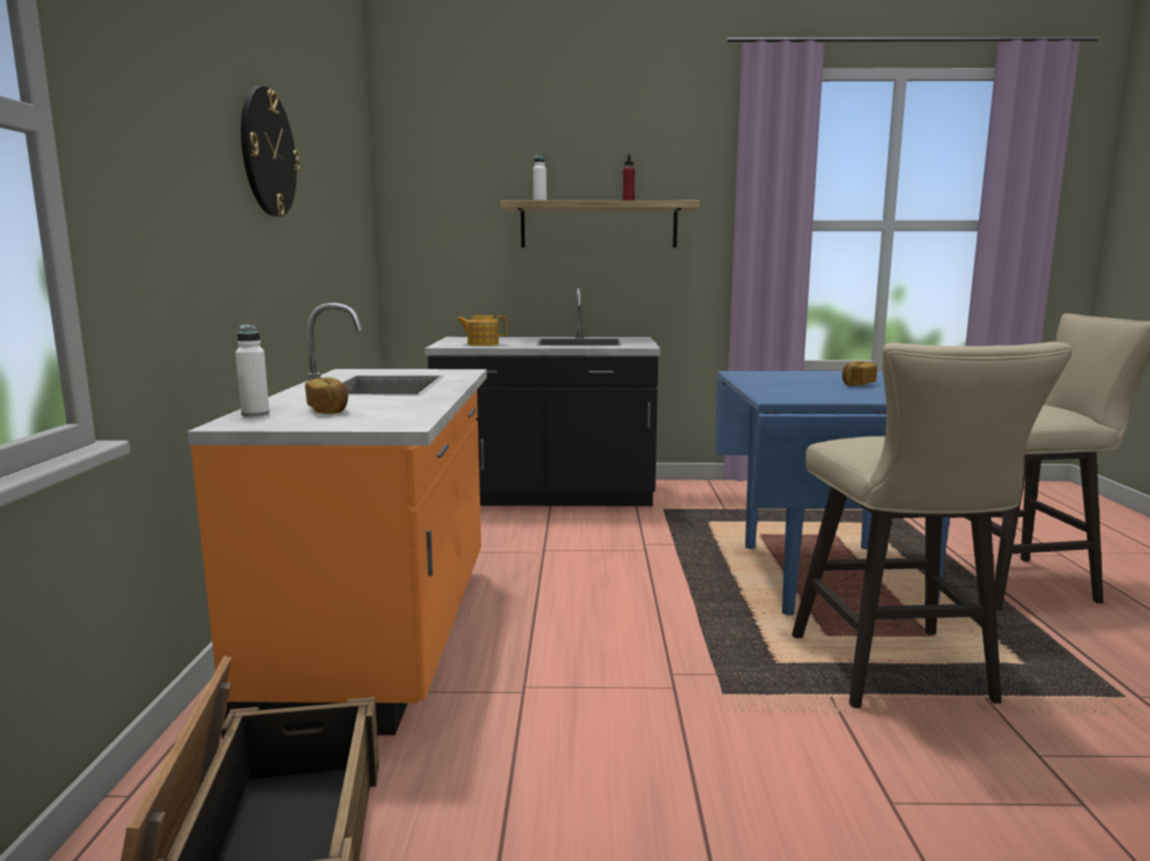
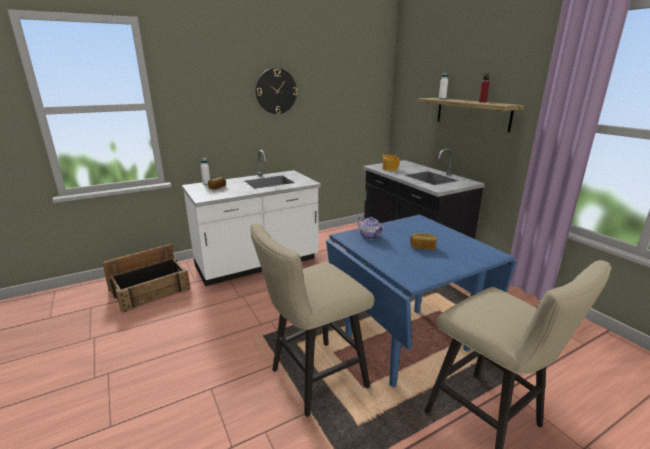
camera: 60 degrees right, 10 degrees up
orange counter [187,303,487,735] -> white counter [182,150,321,286]
none -> teapot [358,216,384,240]

